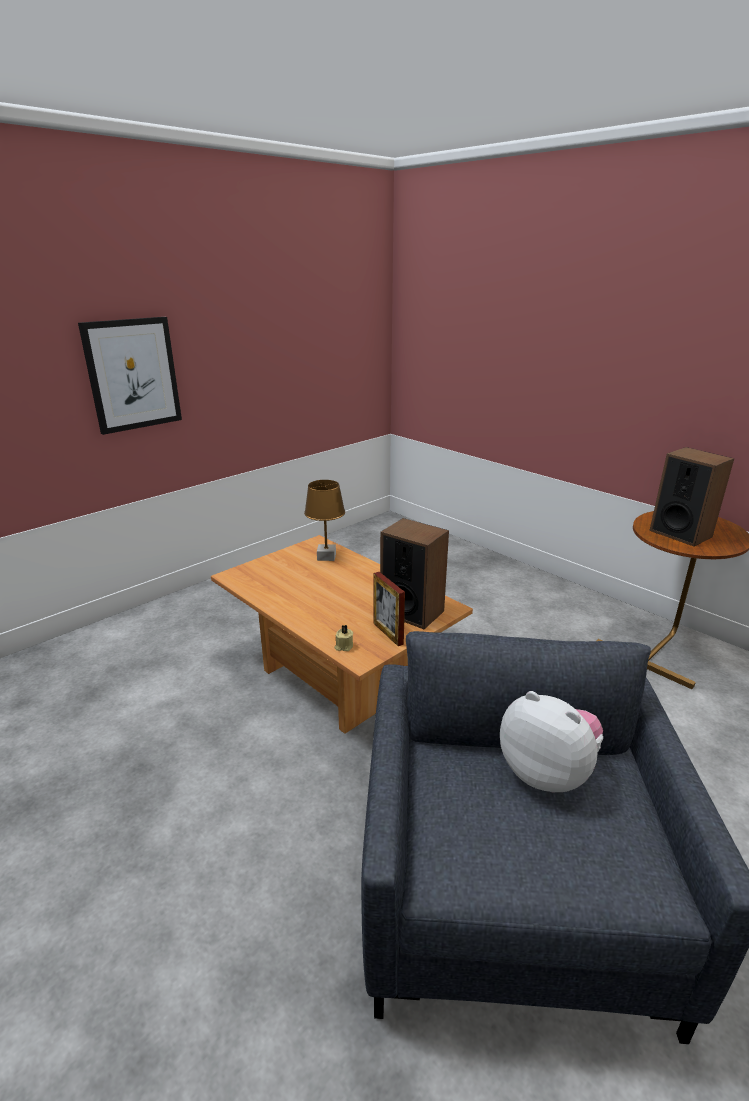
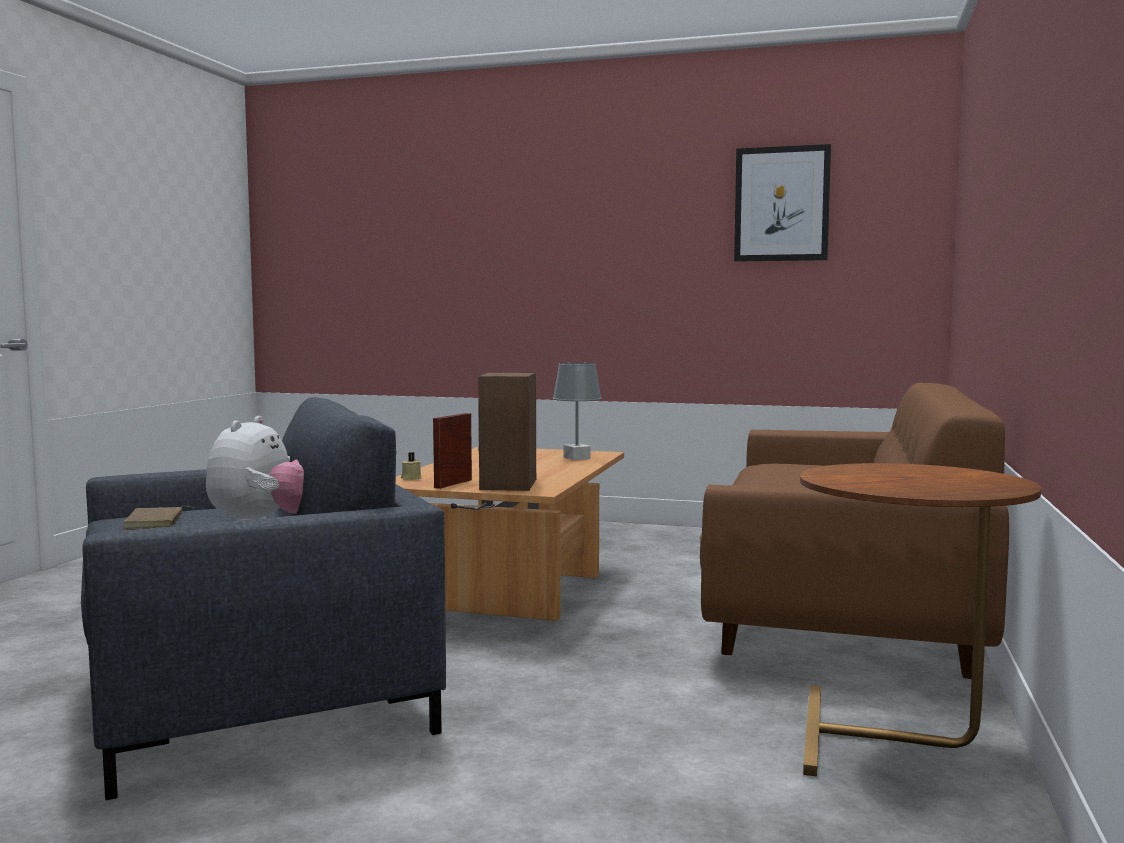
camera: 60 degrees right, 20 degrees down
picture [78,317,182,435] -> picture moved to [734,144,831,262]
brown table lamp [304,480,345,561] -> grey table lamp [553,363,602,460]
speaker [649,447,734,547] -> none
none -> brown book [123,506,195,530]
none -> brown sofa [700,383,1009,679]

